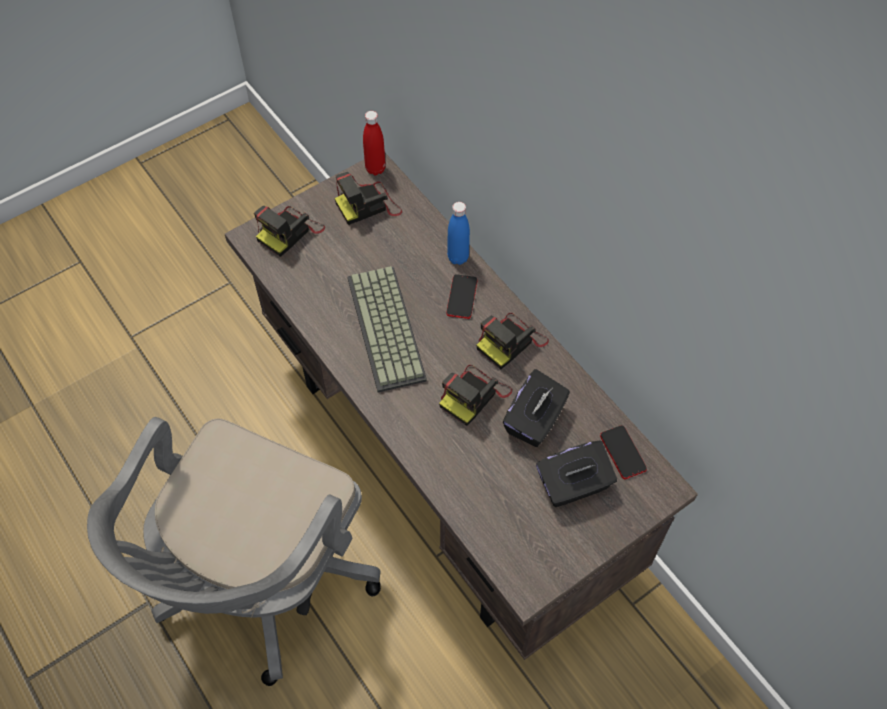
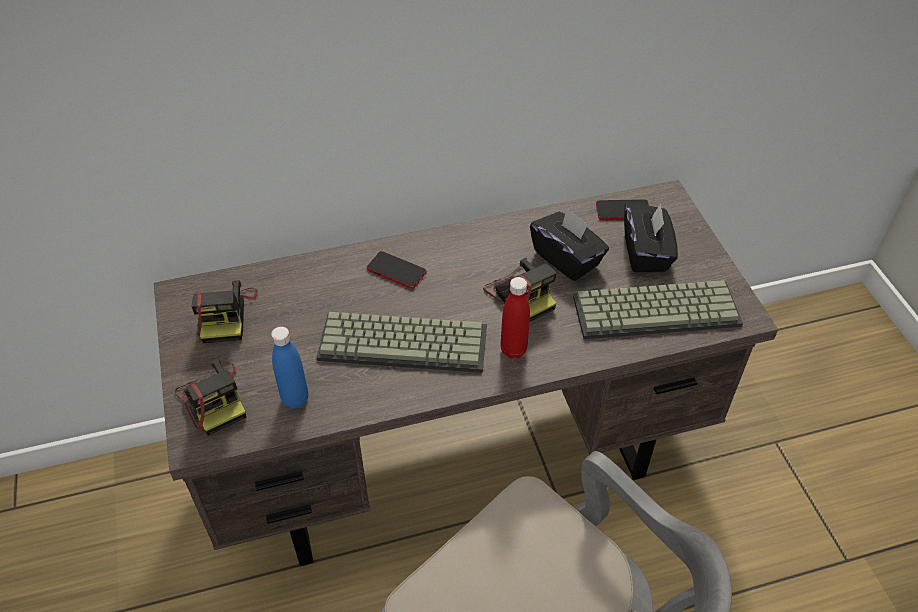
camera: 70 degrees left, 10 degrees down
red bottle [363,111,386,175] -> red bottle moved to [501,277,530,359]
blue bottle [447,202,470,265] -> blue bottle moved to [271,327,309,408]
camera [476,313,549,370] -> none
none -> keyboard [573,280,743,339]

